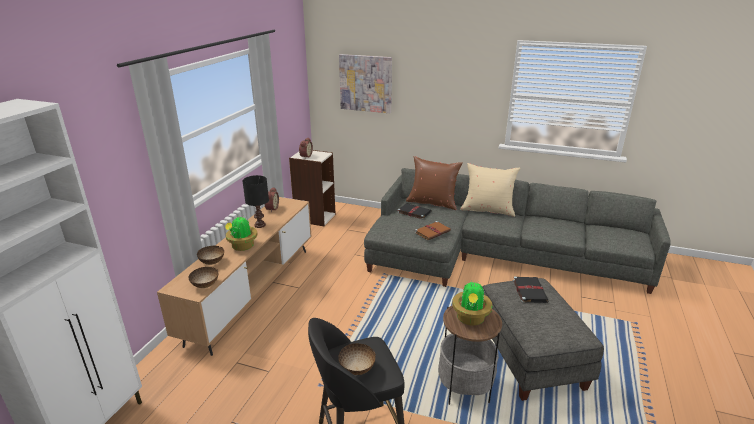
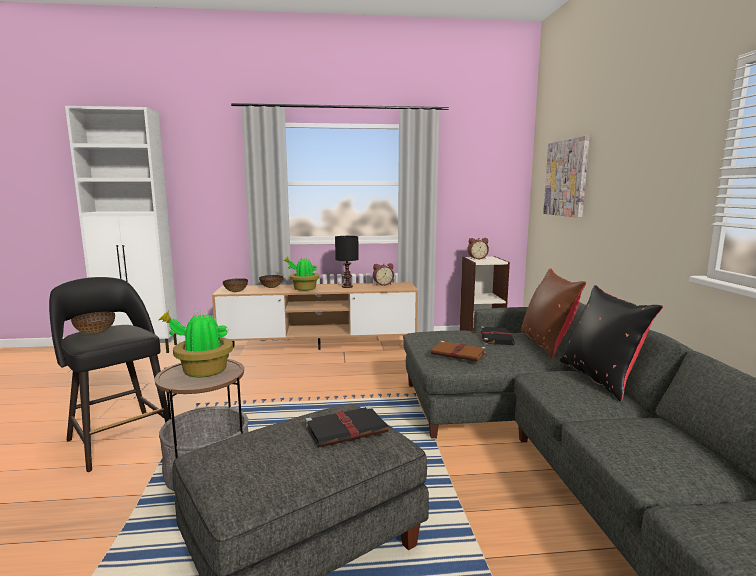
camera: 65 degrees right, 15 degrees down
beige pillow [460,163,520,217] -> black pillow [560,285,663,401]

